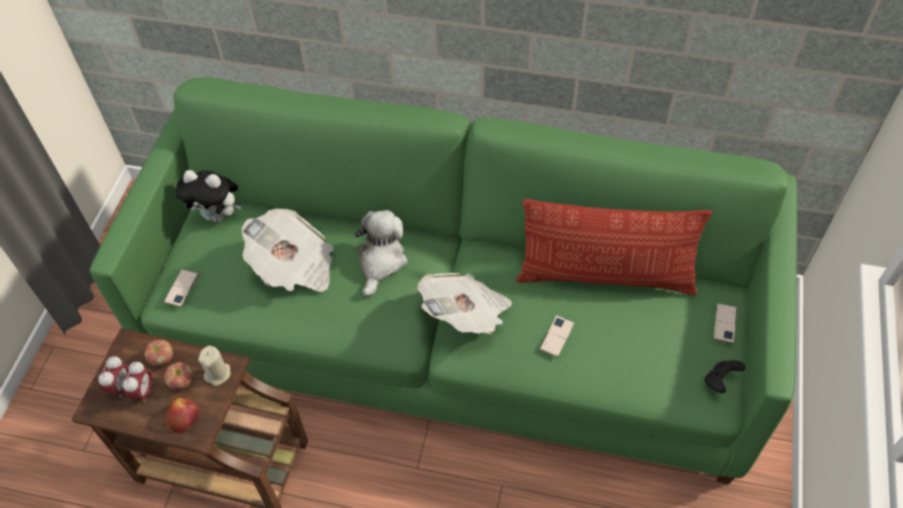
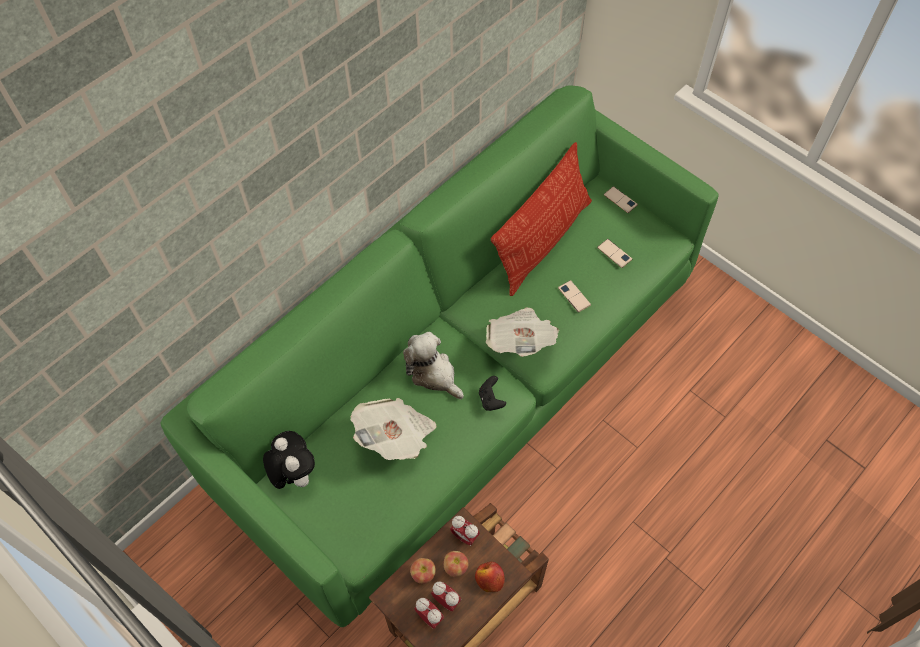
camera: 60 degrees left, 5 degrees up
phone [164,269,199,307] -> phone moved to [597,239,632,268]
plush toy [175,170,241,222] -> plush toy turned 75 degrees counterclockwise [263,431,315,489]
beige candle [198,345,230,386] -> alarm clock [450,516,480,546]
black game controller [704,360,746,393] -> black game controller moved to [479,376,506,411]

